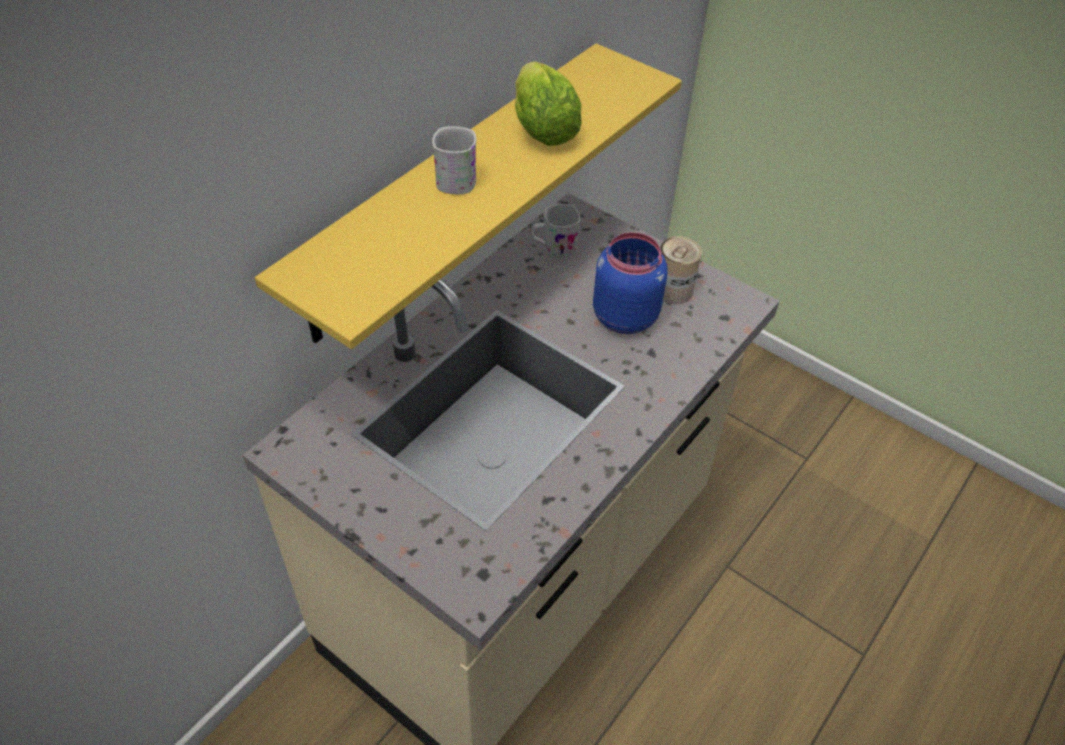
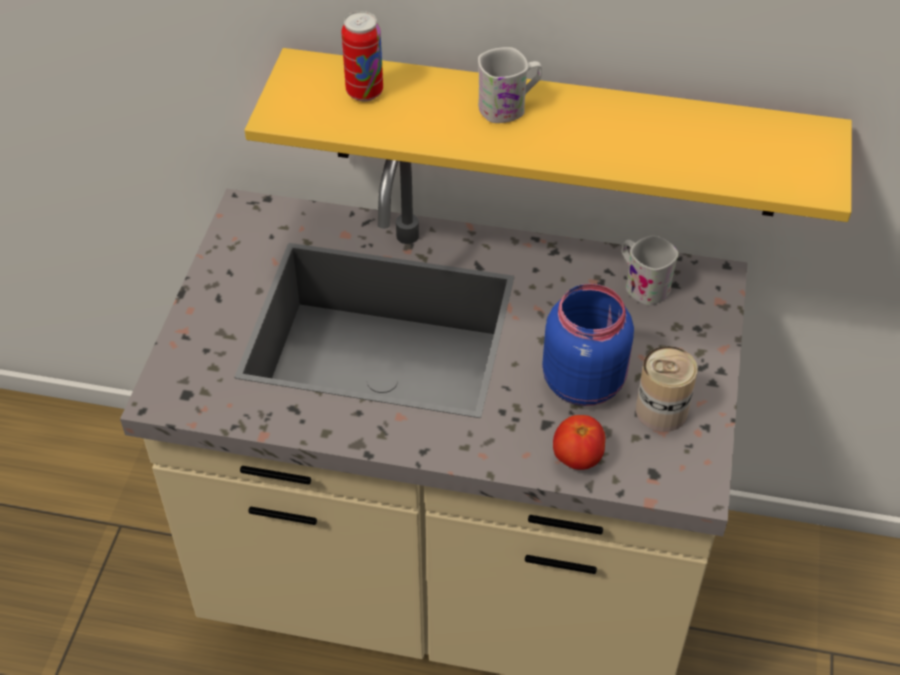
camera: 65 degrees right, 0 degrees up
lettuce [515,62,582,146] -> none
none -> can [341,11,383,101]
none -> tomato [553,415,605,470]

